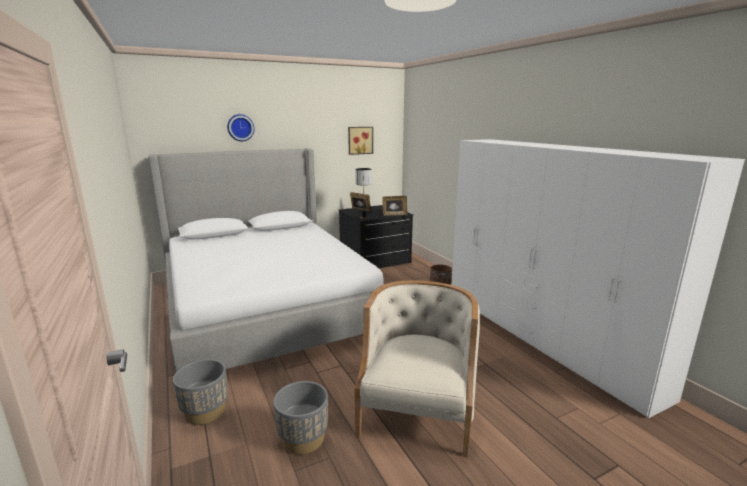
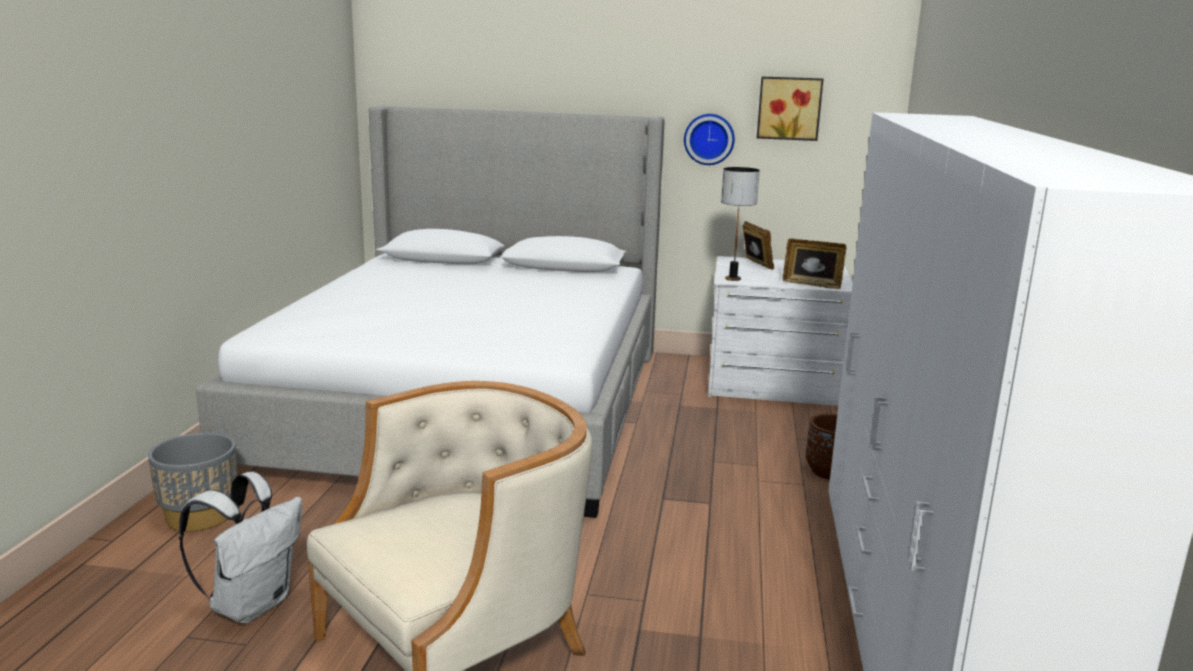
camera: 35 degrees right, 0 degrees up
wall clock [227,114,254,141] -> wall clock moved to [684,114,735,165]
grey planter [273,381,328,455] -> white backpack [179,472,302,623]
black dresser [339,205,414,268] -> white dresser [708,256,853,406]

